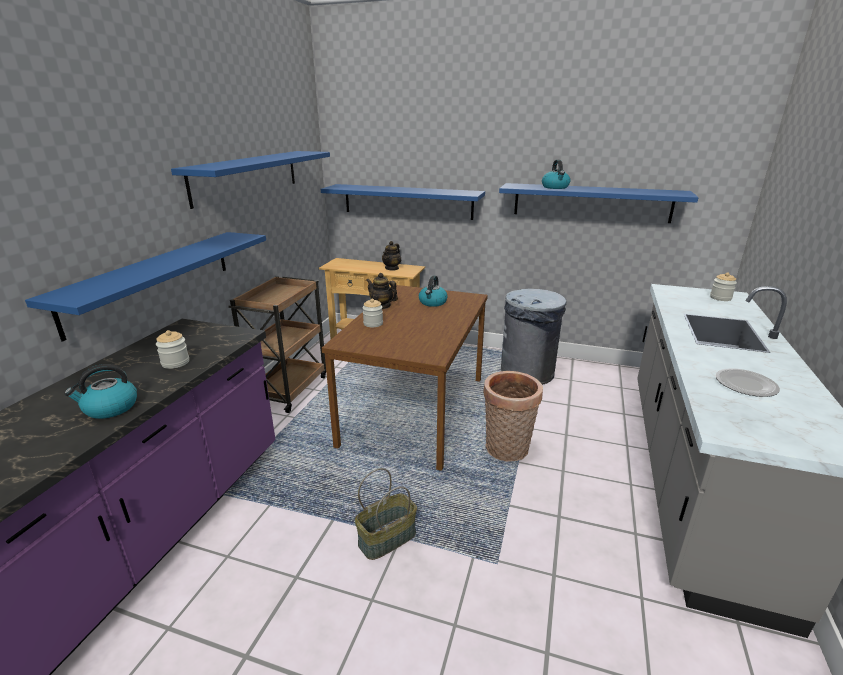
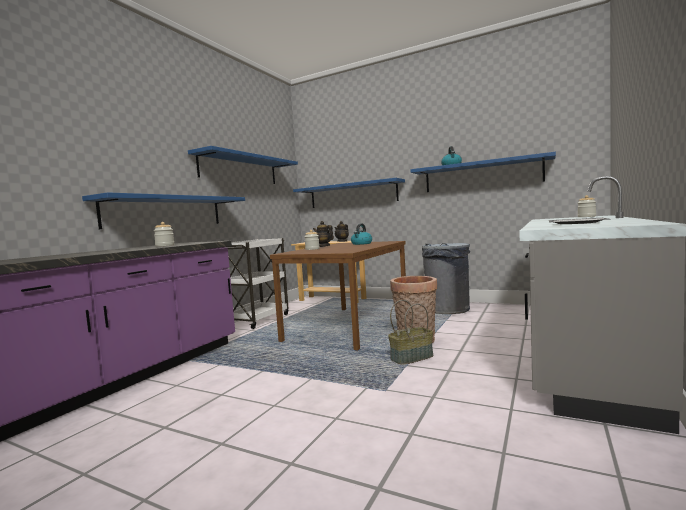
camera: 10 degrees right, 20 degrees down
kettle [64,364,137,419] -> none
brown cart [228,276,326,413] -> white cart [226,238,289,329]
basket [355,468,417,560] -> basket moved to [388,300,433,364]

